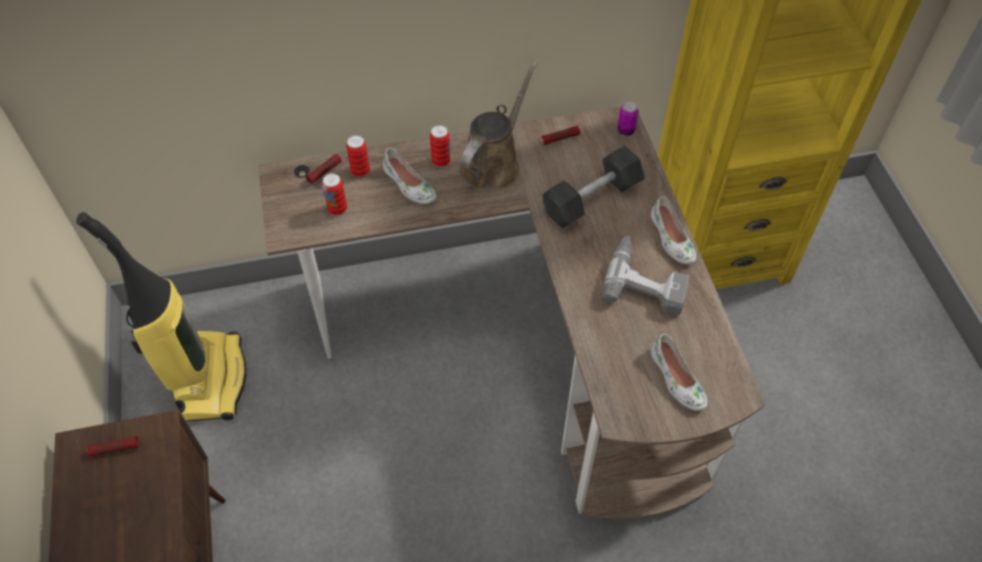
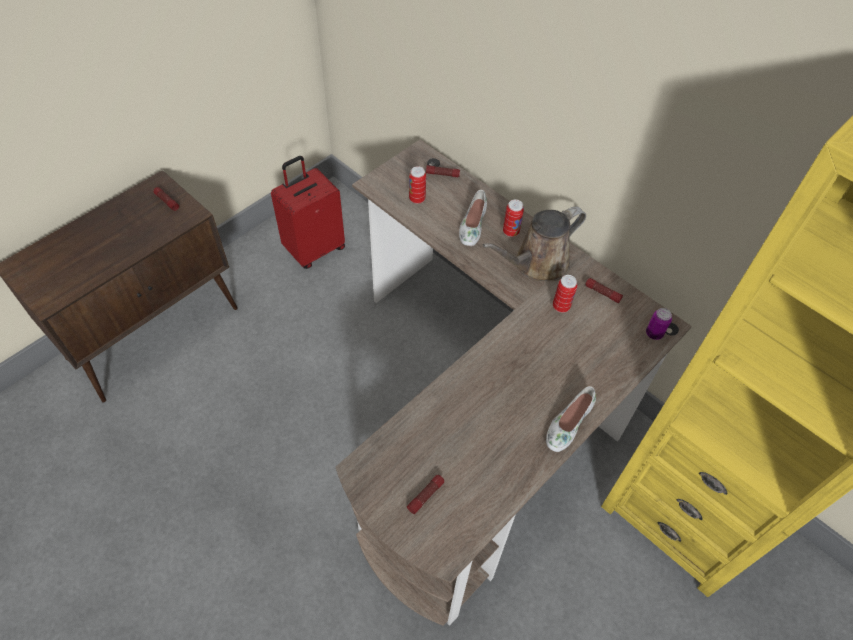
camera: 55 degrees right, 0 degrees up
vacuum cleaner [76,212,246,421] -> red suitcase [271,156,345,269]
can [346,135,370,177] -> can moved to [553,275,577,313]
brown watering can [460,61,538,191] -> brown watering can turned 150 degrees clockwise [483,207,586,282]
grey dumbbell [542,145,645,228] -> none
power drill [603,236,690,315] -> none
white shoe [651,334,707,411] -> flashlight [407,475,444,514]

